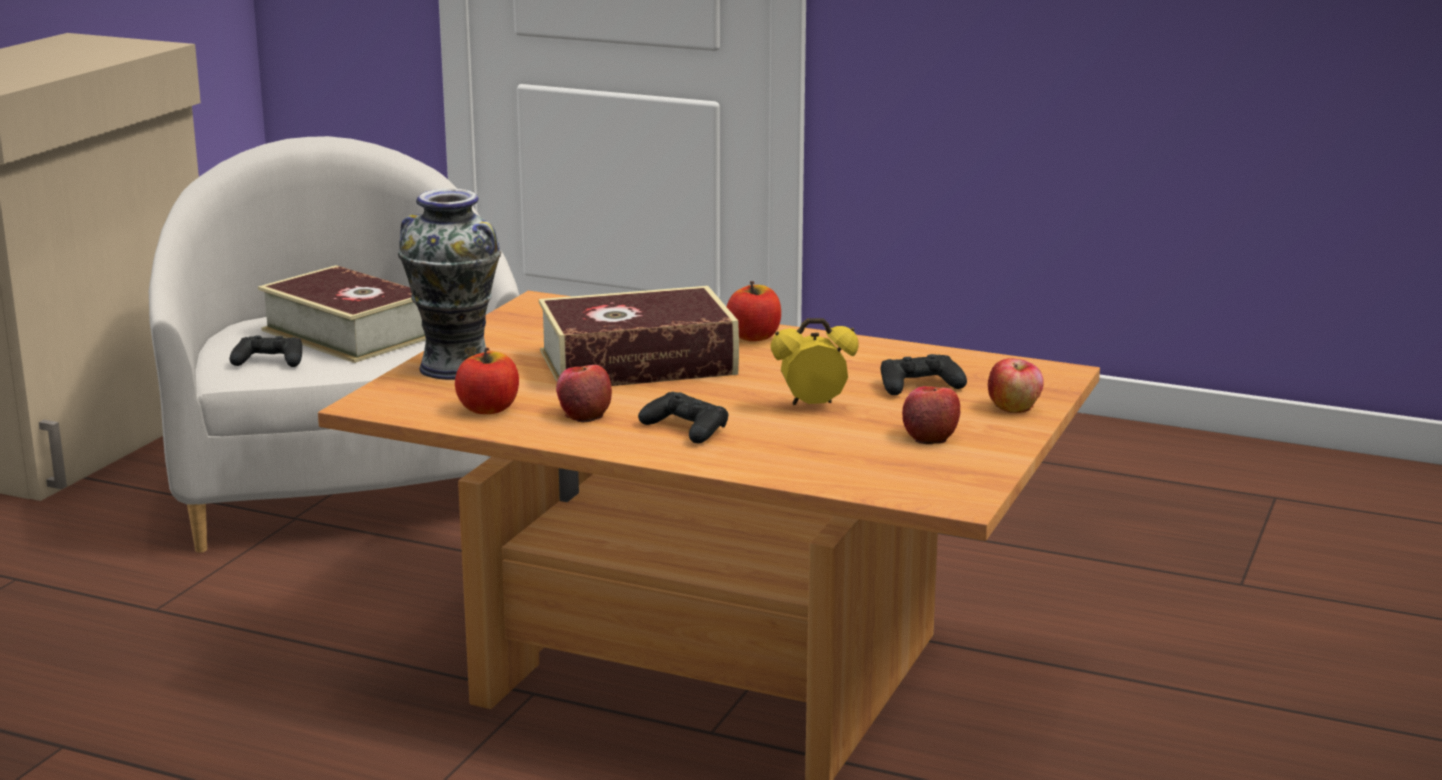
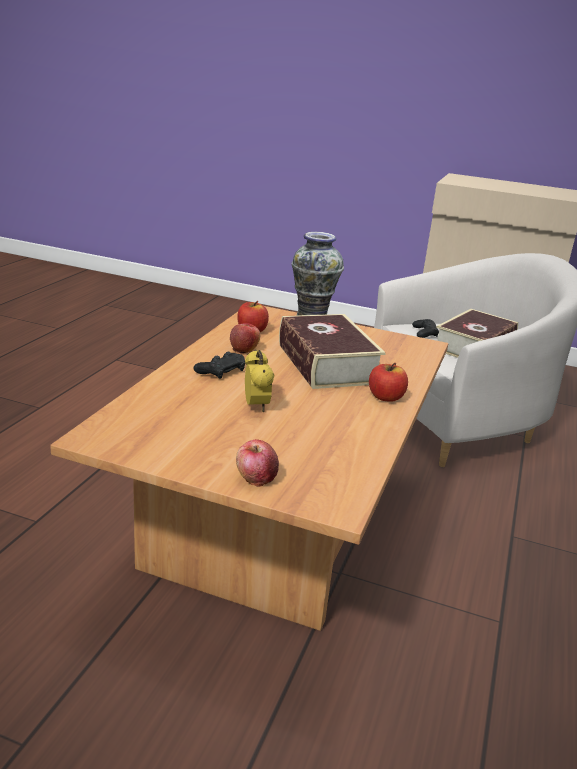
camera: 85 degrees right, 5 degrees up
black game controller [880,354,967,395] -> none
apple [902,386,960,444] -> none

